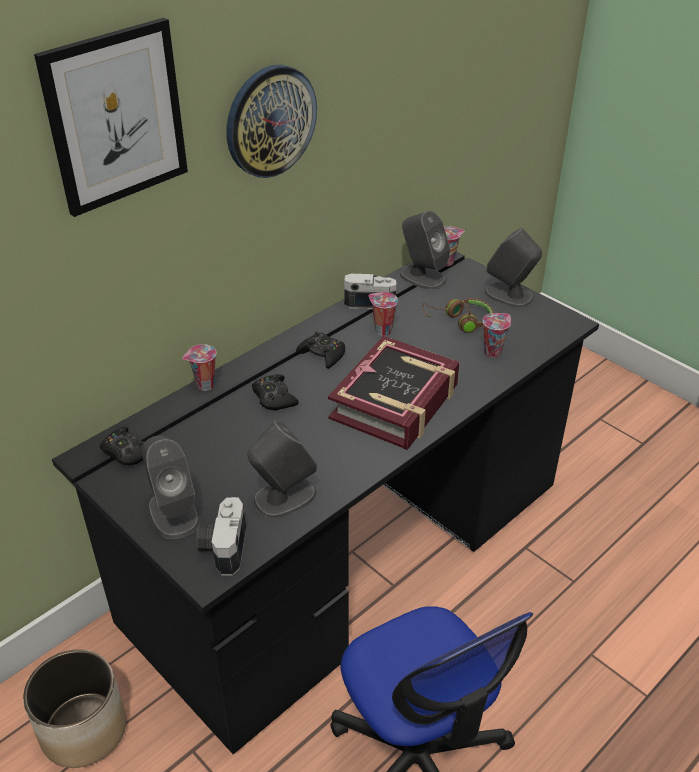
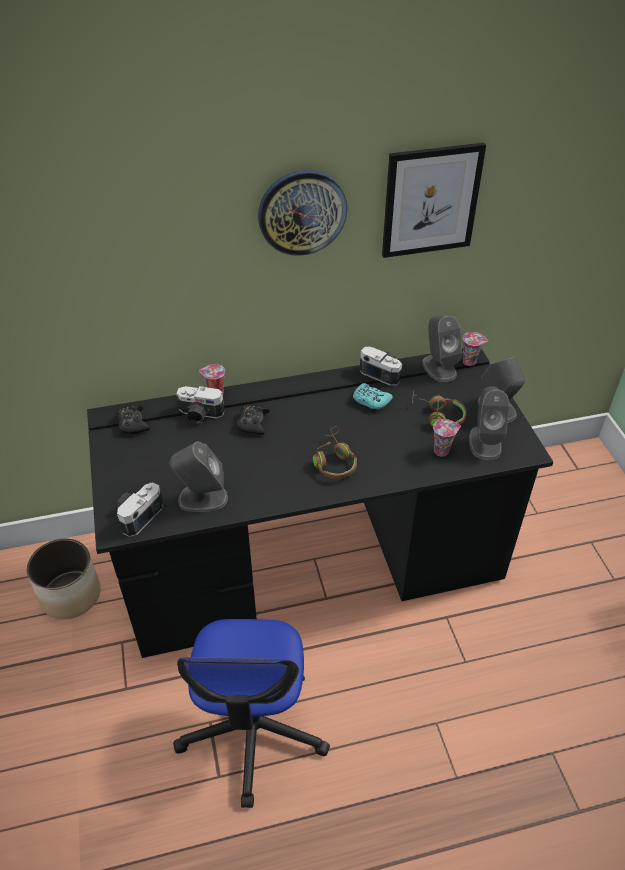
camera: 30 degrees right, 5 degrees up
picture [34,18,188,217] -> picture moved to [382,143,486,258]
grey speaker [142,435,200,539] -> grey speaker moved to [469,386,510,460]
black game controller [296,332,345,369] -> none
book [328,336,460,450] -> brown headphones [313,426,357,479]
cup [368,292,398,336] -> turquoise game controller [353,383,393,409]
none -> camera [176,386,225,424]

